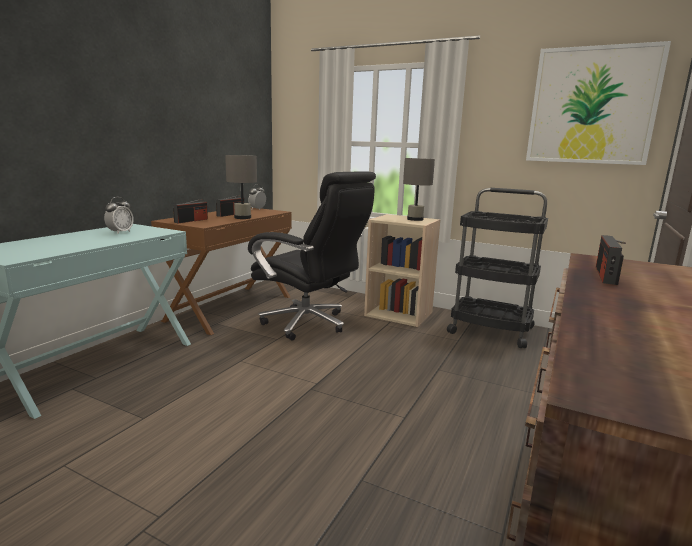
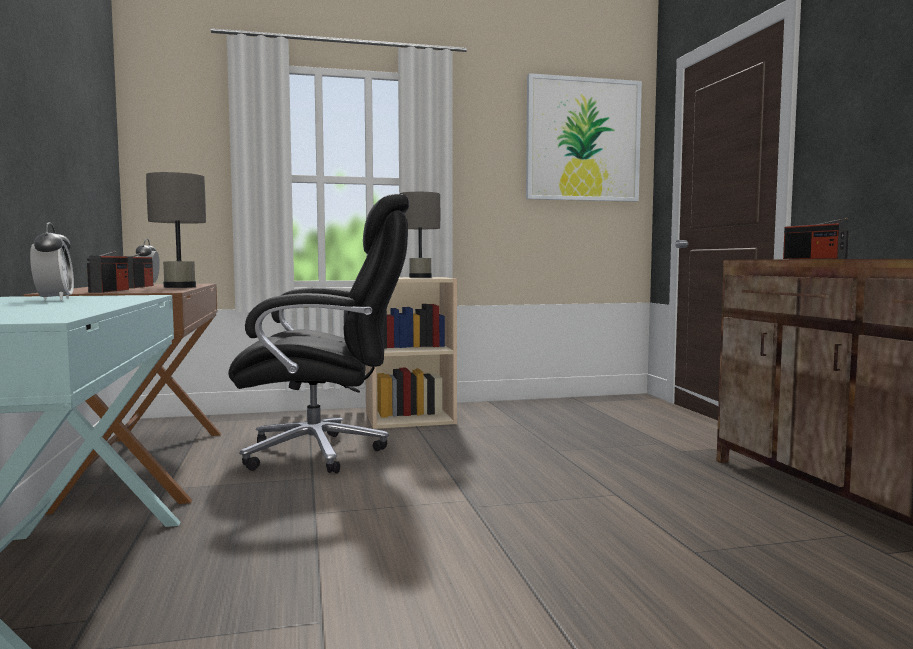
camera: 40 degrees left, 10 degrees down
black cart [447,188,548,348] -> none

